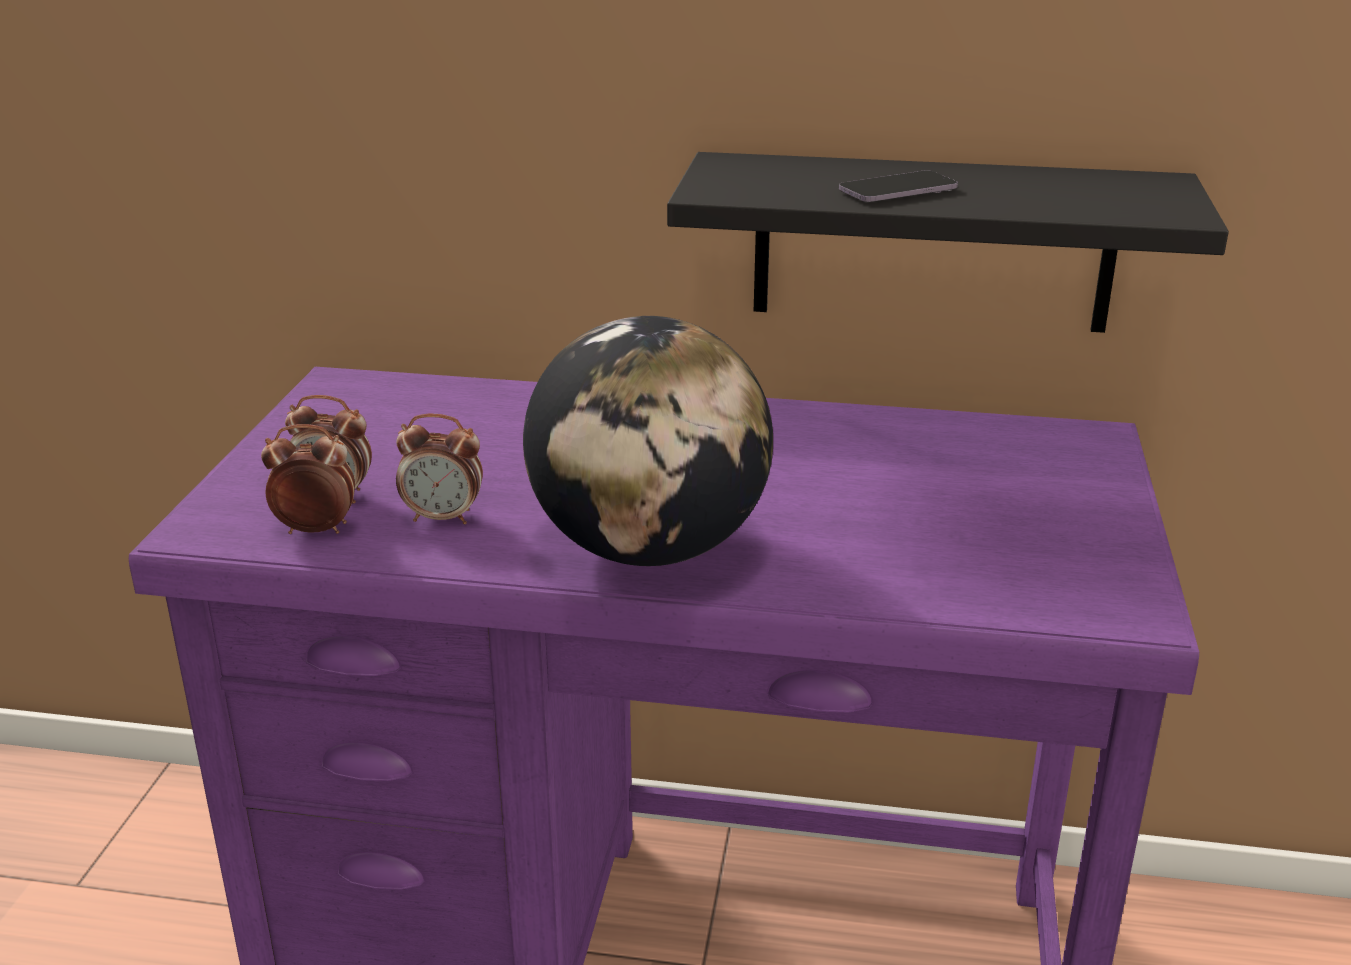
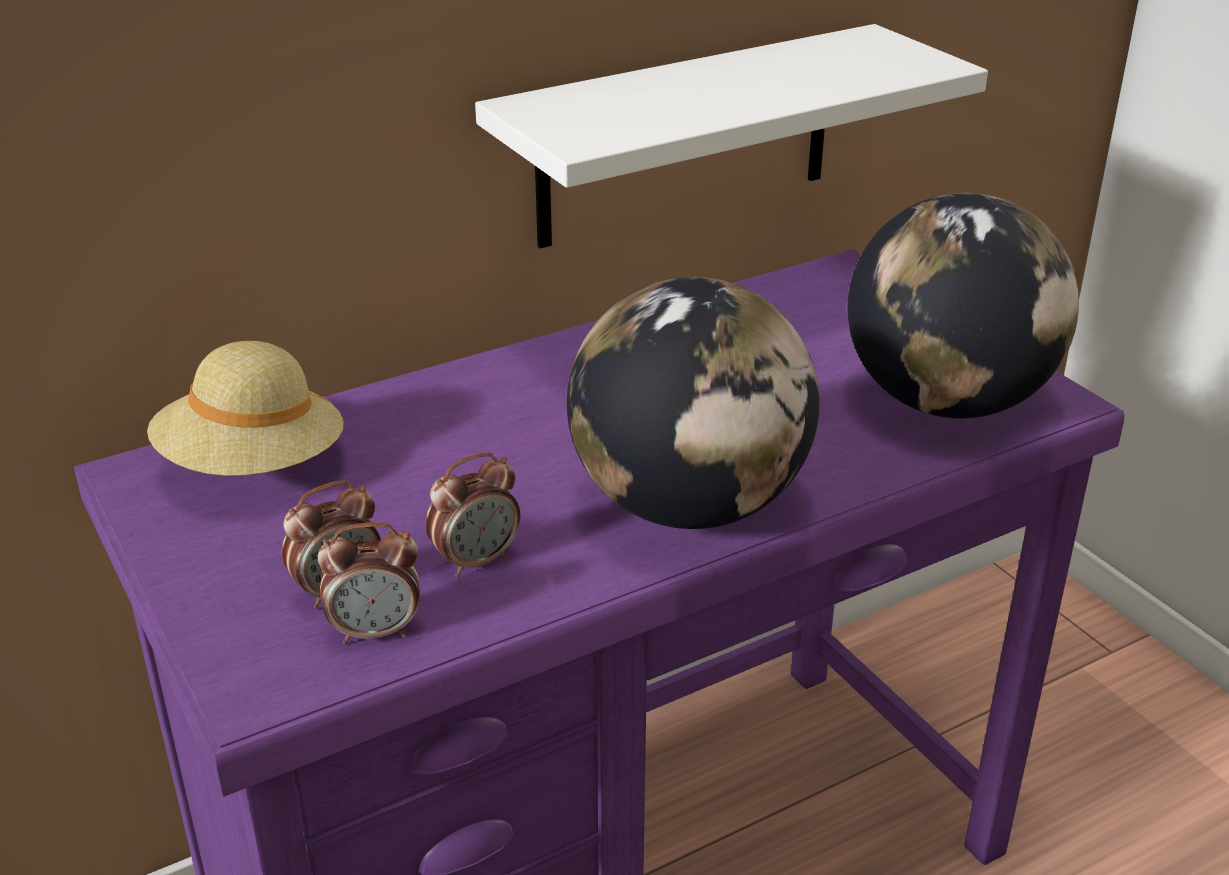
camera: 40 degrees left, 5 degrees up
alarm clock [261,424,355,534] -> alarm clock turned 150 degrees counterclockwise [318,522,420,644]
black shelf [667,152,1229,333] -> white shelf [475,24,988,249]
phone [839,170,958,202] -> none
none -> beige hat [147,341,343,476]
none -> globe [848,193,1079,418]

